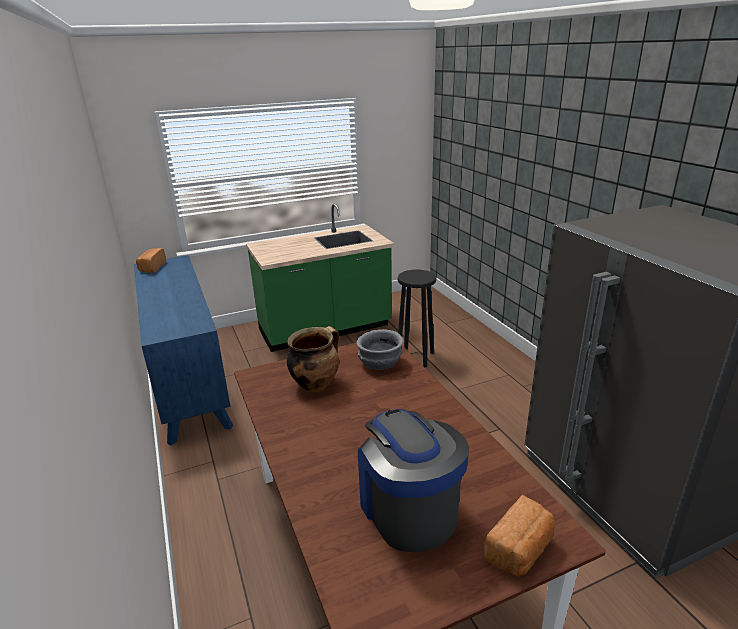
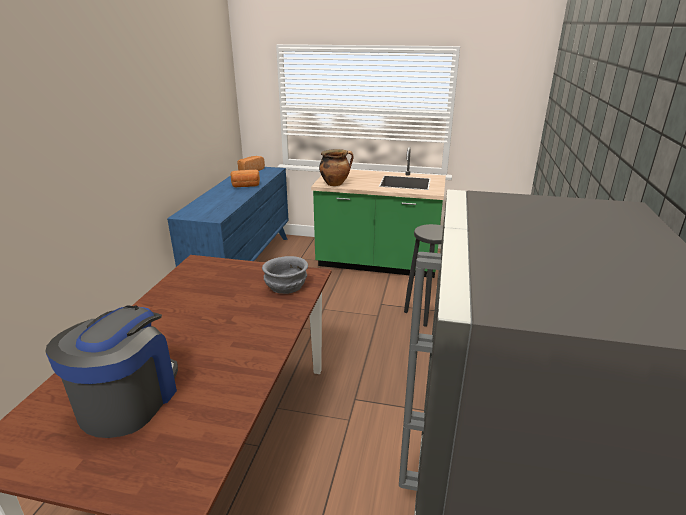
camera: 35 degrees right, 0 degrees up
cooking pot [287,326,339,392] -> cooking pot moved to [319,149,354,186]
bread [483,495,556,576] -> bread moved to [230,170,260,187]

